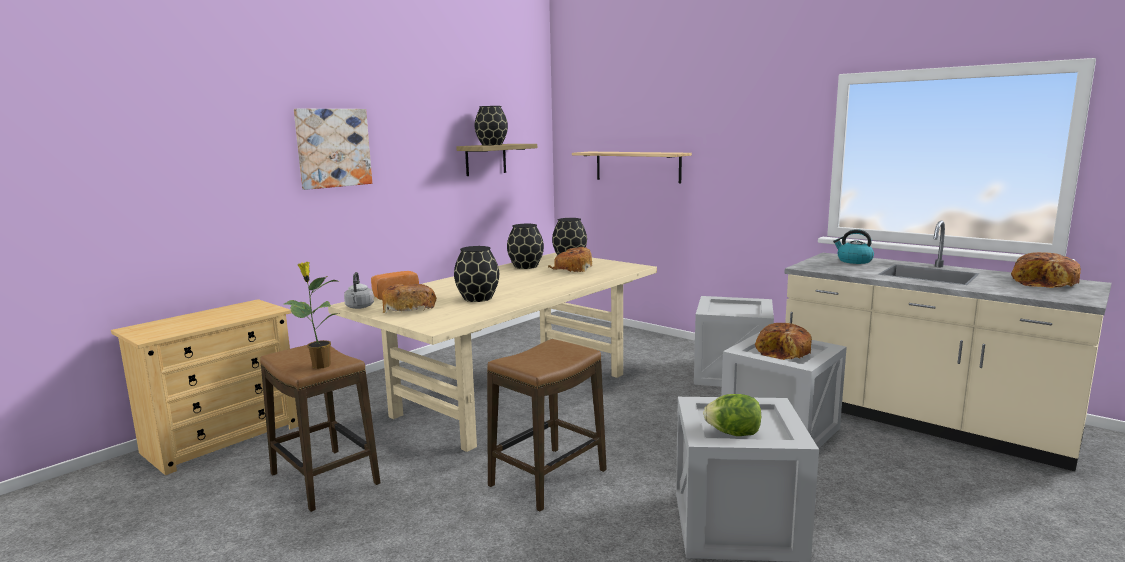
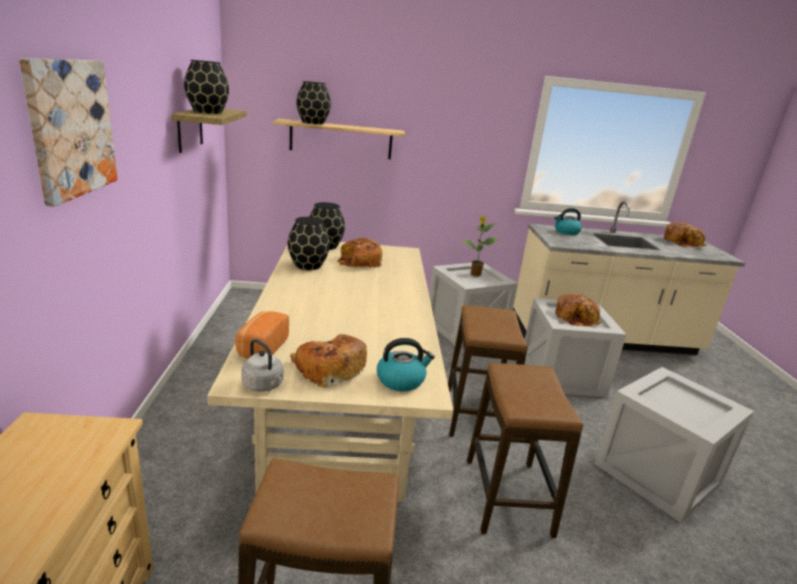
camera: 45 degrees left, 10 degrees up
potted plant [284,262,340,369] -> potted plant moved to [461,216,499,276]
black vase [454,246,499,302] -> black vase moved to [296,81,331,125]
lettuce [703,394,761,436] -> none
none -> kettle [377,338,435,391]
none -> stool [448,305,528,437]

